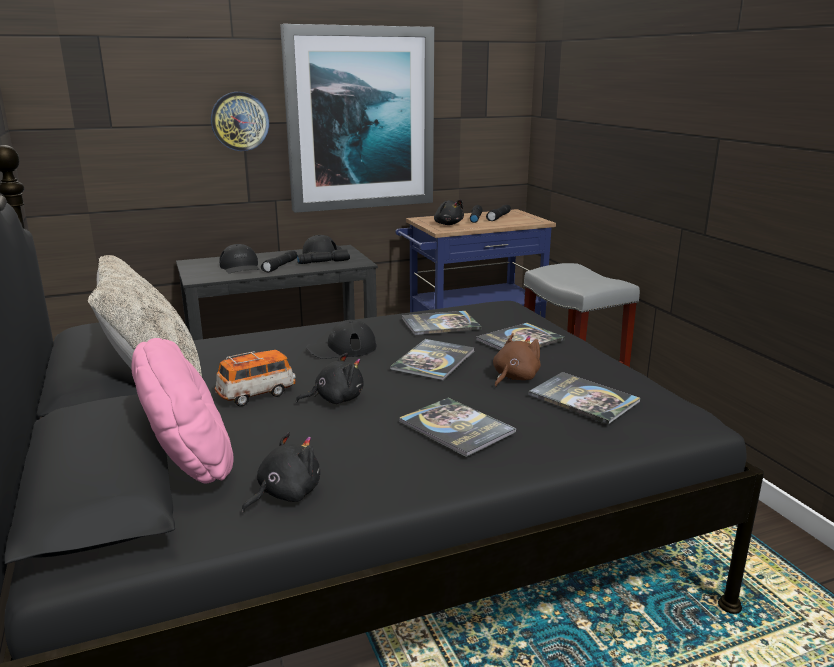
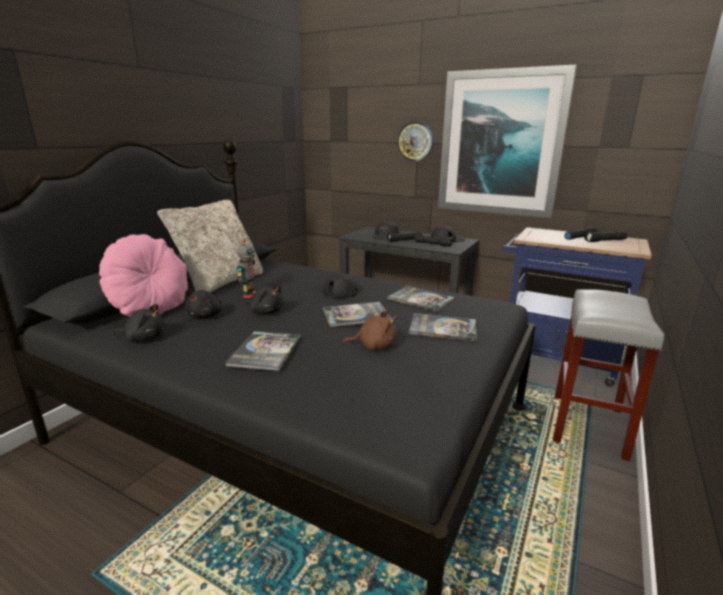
camera: 50 degrees right, 0 degrees up
toy car [215,350,296,406] -> toy robot [237,240,256,298]
black plush toy [434,200,464,225] -> black plush toy moved to [185,290,222,318]
book [528,372,640,425] -> none

